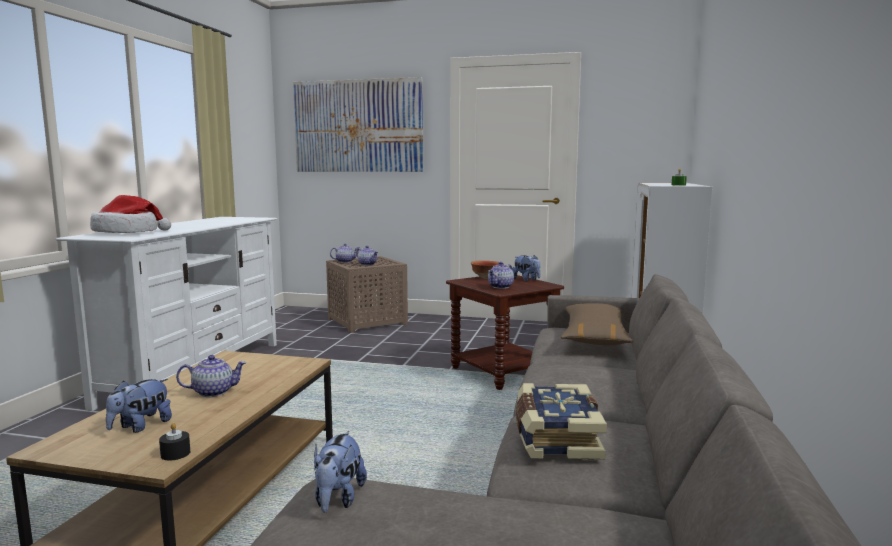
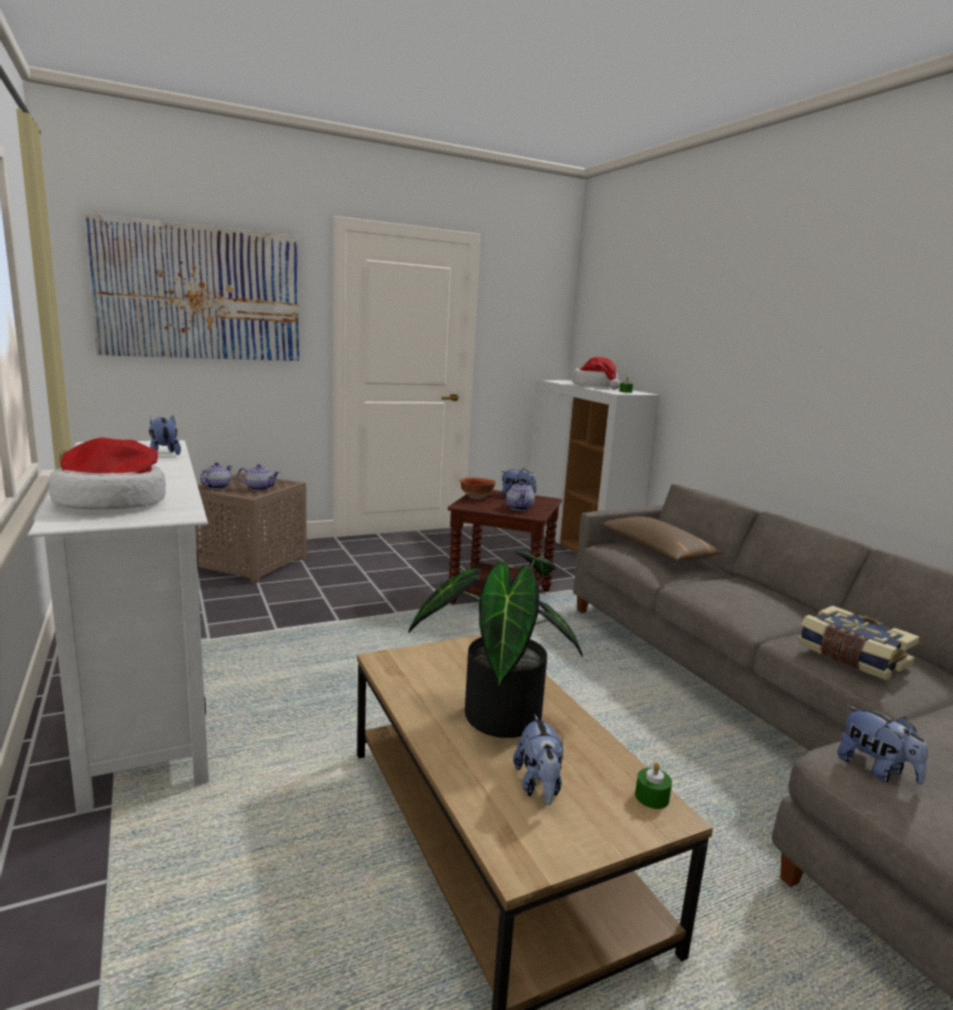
camera: 40 degrees left, 5 degrees up
black candle [159,423,190,461] -> green candle [635,762,672,809]
teapot [176,355,246,397] -> potted plant [409,550,583,738]
none -> plush toy [149,416,181,455]
none -> hat [572,357,620,390]

